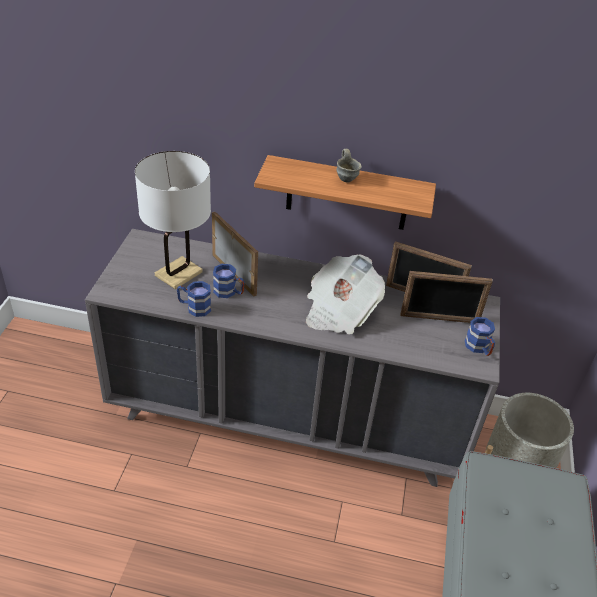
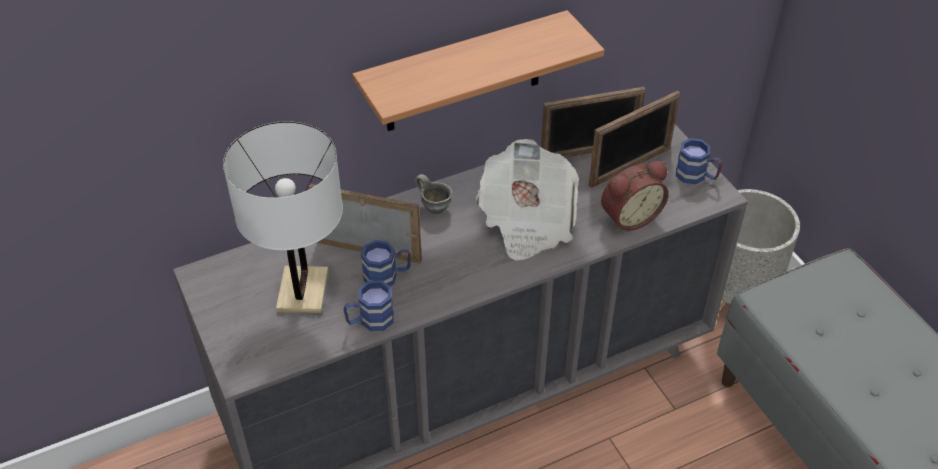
camera: 35 degrees left, 5 degrees up
grey mug [336,149,362,182] -> grey mug moved to [415,174,452,214]
none -> alarm clock [601,161,669,231]

